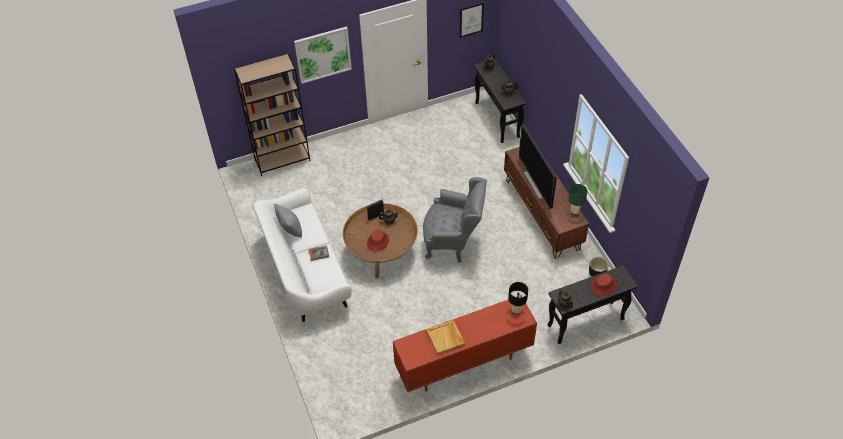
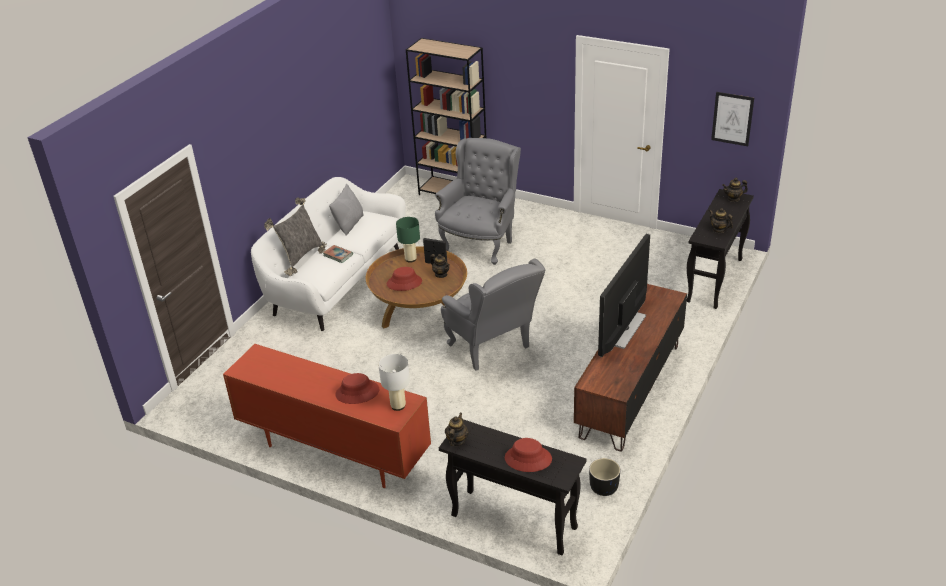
camera: 50 degrees right, 15 degrees down
picture [294,26,352,84] -> none
beige tray [426,320,465,355] -> none
black table lamp [508,282,528,314] -> white table lamp [378,354,410,411]
green table lamp [569,184,587,215] -> green table lamp moved to [396,217,420,263]
none -> pillow [264,197,327,276]
none -> red hat [335,373,380,404]
none -> grey armchair [435,138,521,265]

